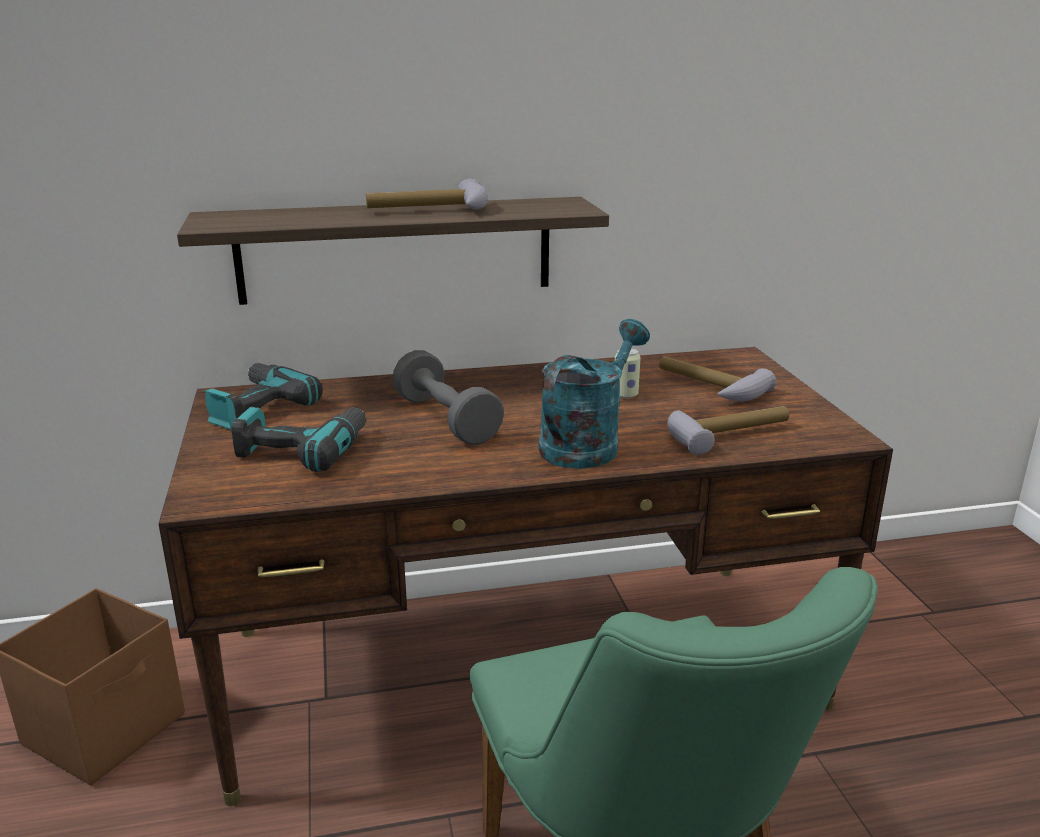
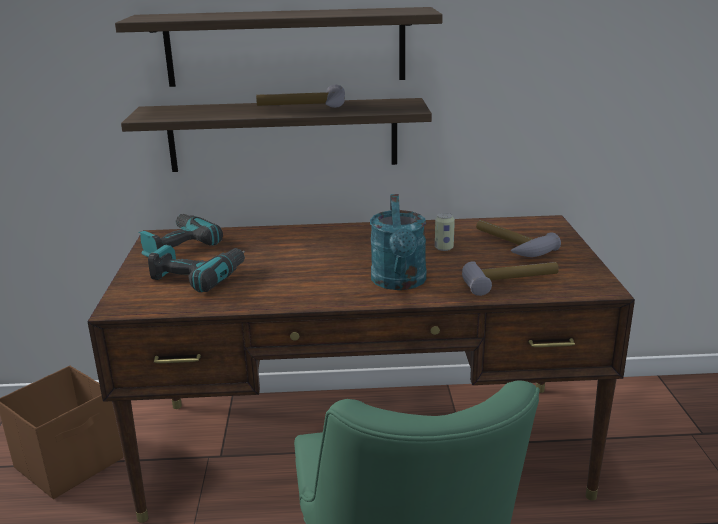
camera: 10 degrees right, 0 degrees up
grey dumbbell [392,350,504,445] -> none
turquoise watering can [539,319,650,469] -> turquoise watering can turned 135 degrees clockwise [370,194,427,290]
none -> shelf [115,7,443,87]

